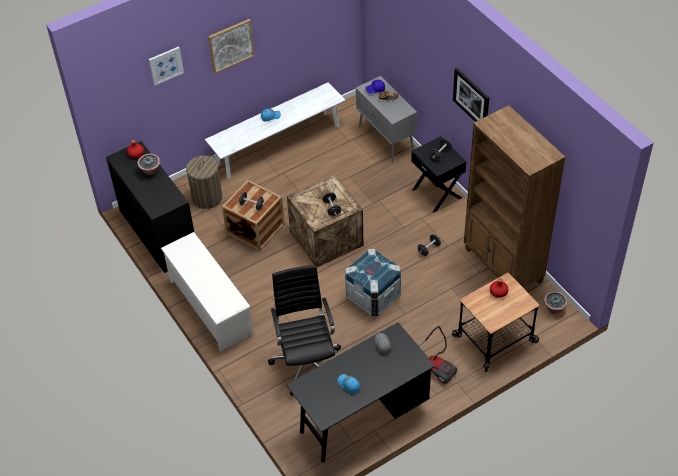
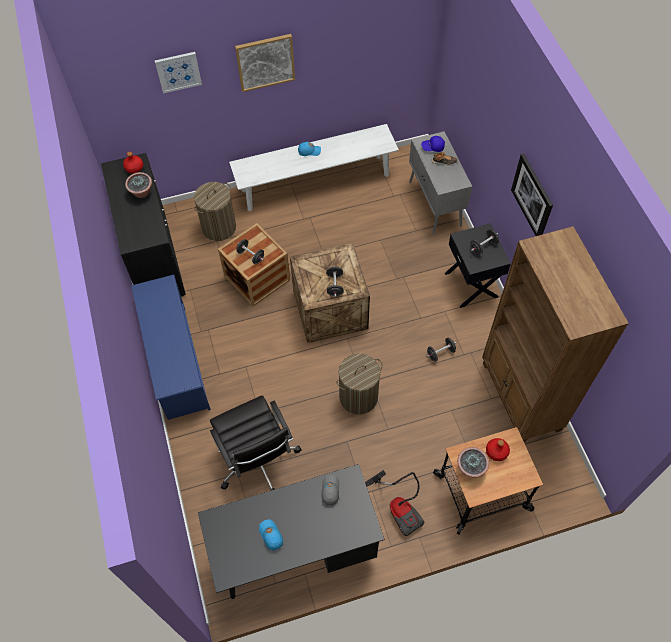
camera: 15 degrees right, 10 degrees up
white shoe rack [161,232,254,351] -> blue shoe rack [131,275,211,420]
black office chair [268,265,341,395] -> black office chair turned 150 degrees clockwise [210,395,302,491]
crate [345,249,401,316] -> laundry basket [337,353,383,414]
potted plant [544,291,567,314] -> potted plant moved to [458,447,489,477]

